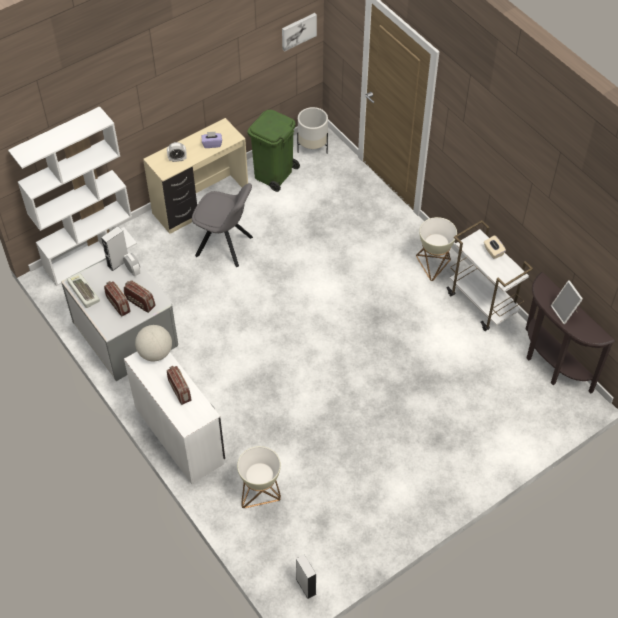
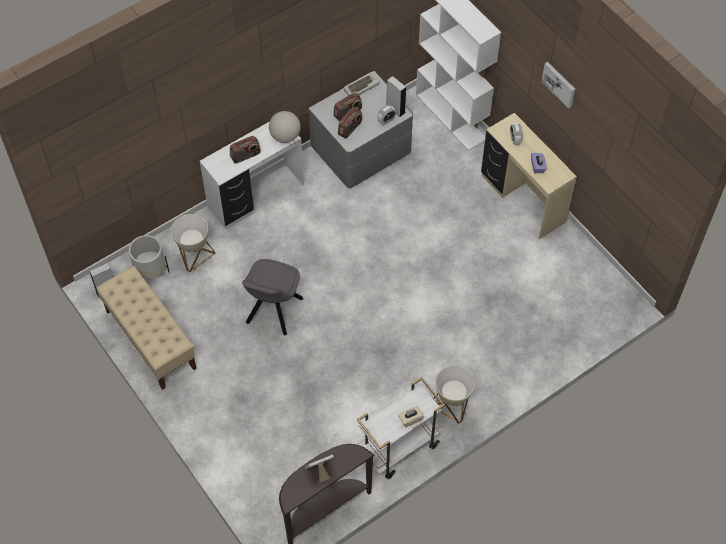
camera: 90 degrees right, 5 degrees up
grey chair [192,183,253,267] -> grey chair moved to [242,259,303,336]
green trash can [247,110,300,192] -> none
picture [282,13,317,51] -> picture moved to [541,62,575,109]
white planter [297,107,328,153] -> white planter moved to [129,235,169,279]
none -> beige bench [96,266,197,390]

